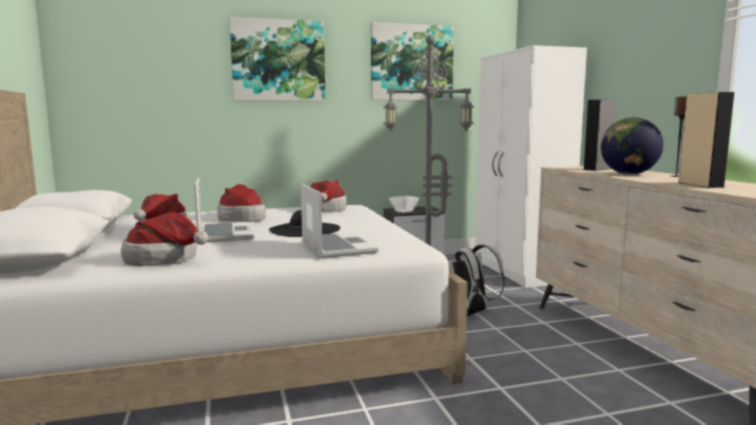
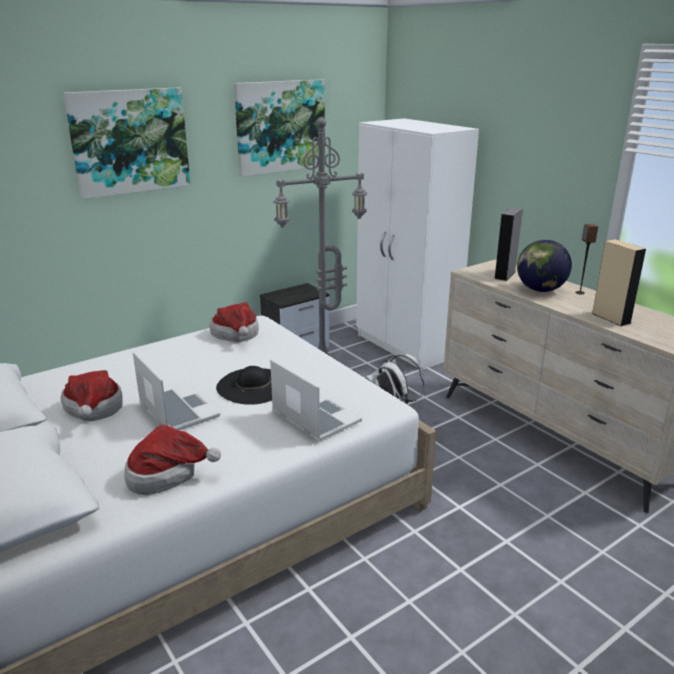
camera: 20 degrees left, 15 degrees up
hat [217,184,266,222] -> none
bowl [389,196,420,213] -> none

